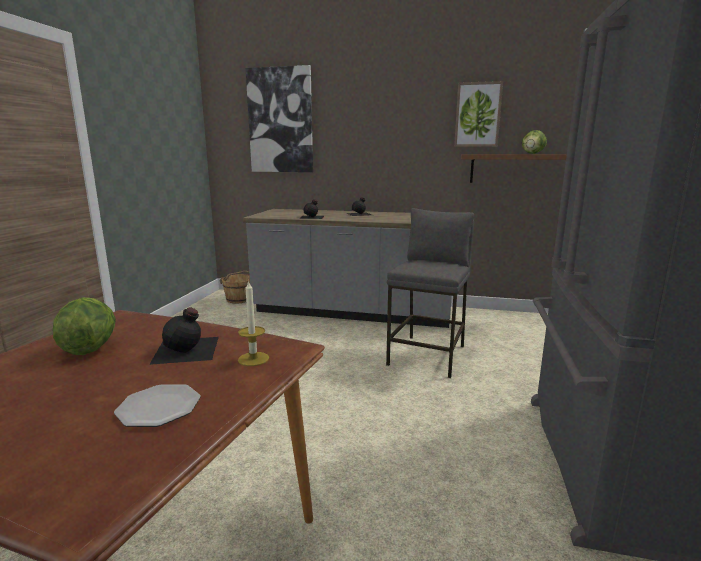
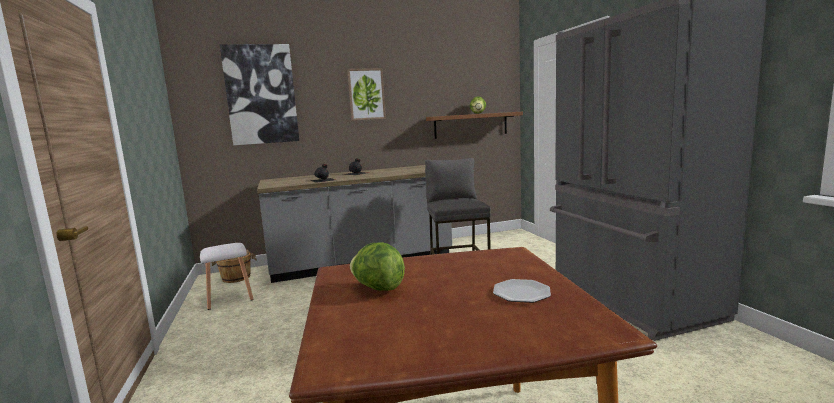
camera: 30 degrees left, 5 degrees down
black bottle [149,307,219,365] -> none
candle [238,280,269,366] -> none
picture [454,81,503,147] -> picture moved to [347,68,386,121]
none -> white stool [200,243,253,310]

